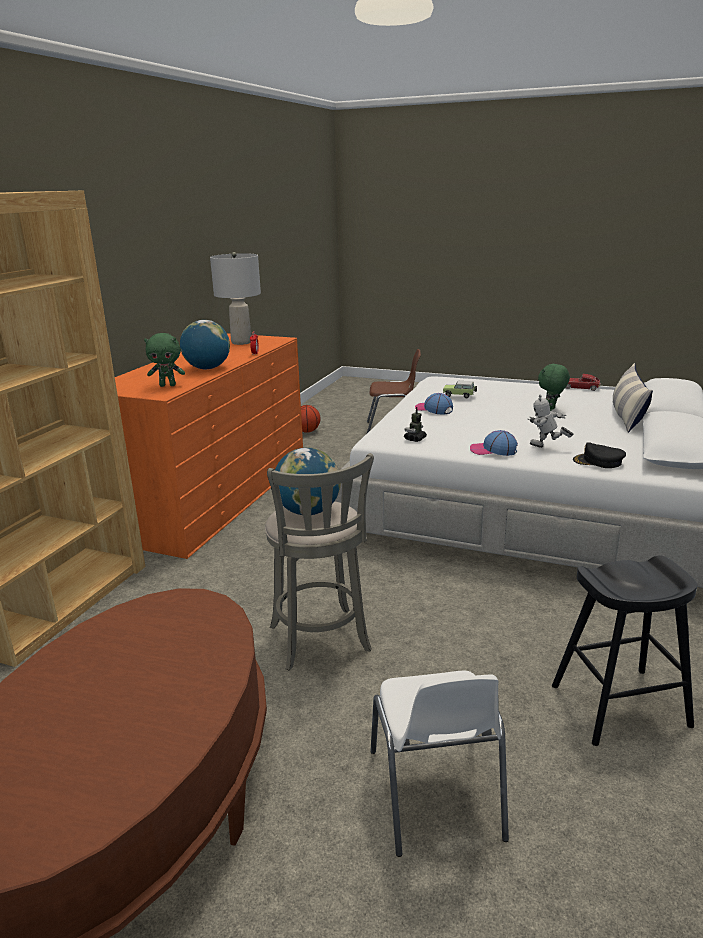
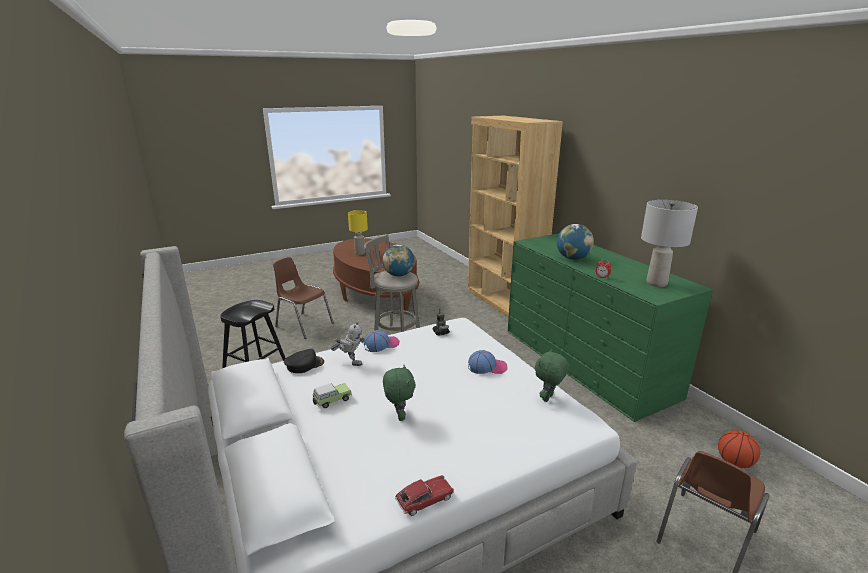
camera: 130 degrees right, 0 degrees up
orange dresser [115,333,303,559] -> green dresser [508,233,713,422]
green plush toy [144,333,185,387] -> green plush toy moved to [535,349,569,402]
white chair [371,671,509,857] -> brown chair [273,257,334,339]
toy car [443,381,477,398] -> toy car moved to [313,383,352,408]
toy robot [527,395,574,448] -> toy robot turned 45 degrees clockwise [330,322,366,366]
pillow [612,363,653,433] -> none
none -> yellow table lamp [348,210,368,255]

